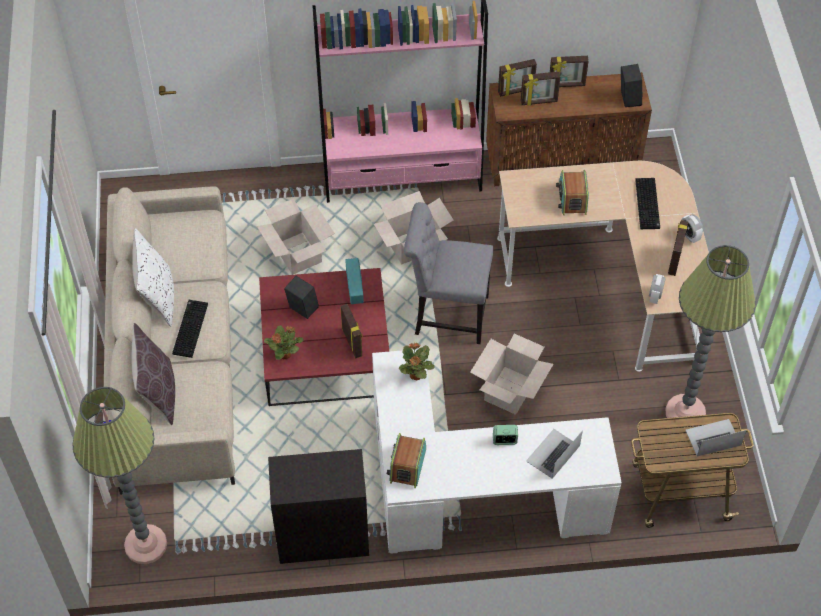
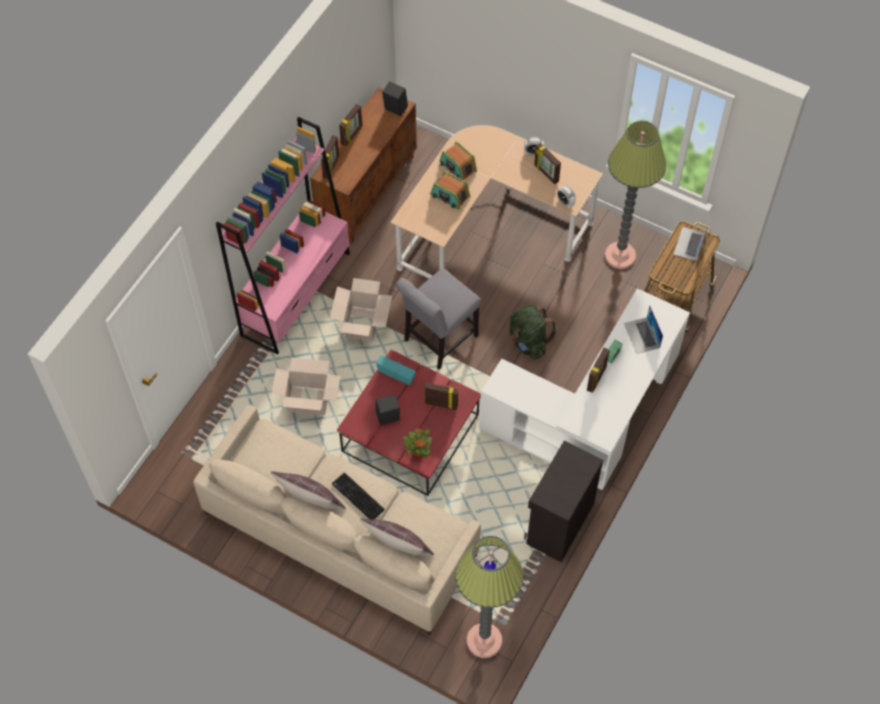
camera: 55 degrees left, 5 degrees up
white pillow [132,228,174,327] -> brown pillow [271,472,346,509]
radio [387,433,426,488] -> radio moved to [439,141,477,180]
potted plant [399,343,435,380] -> none
cardboard box [470,334,553,415] -> green backpack [510,305,557,360]
picture frame [521,72,561,106] -> picture frame moved to [587,348,609,393]
keyboard [635,178,660,229] -> none

